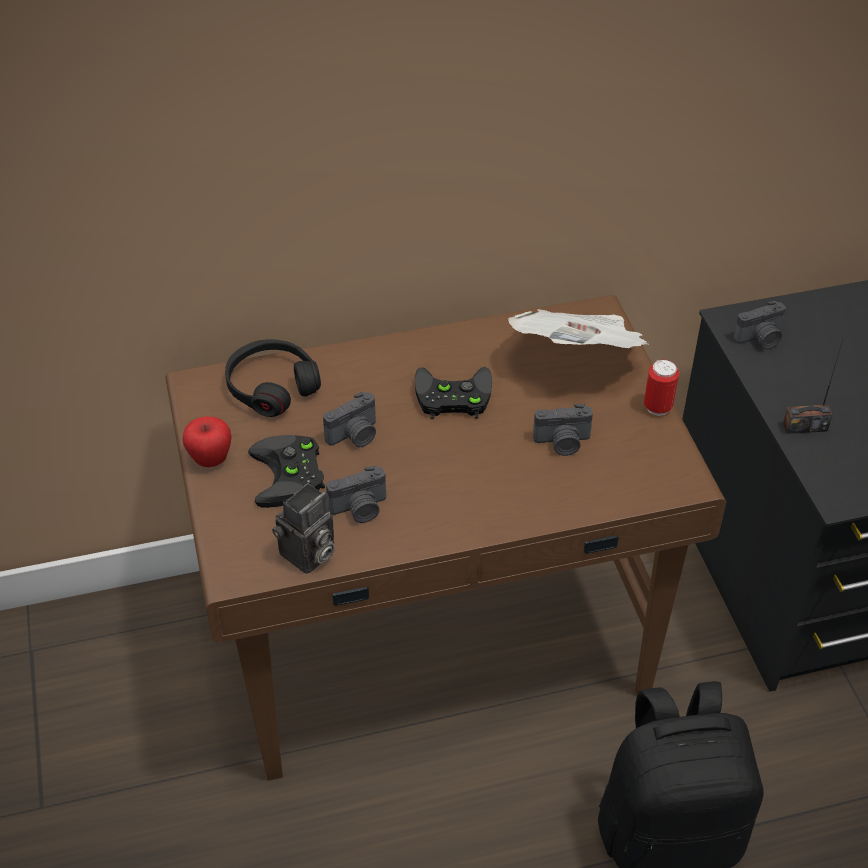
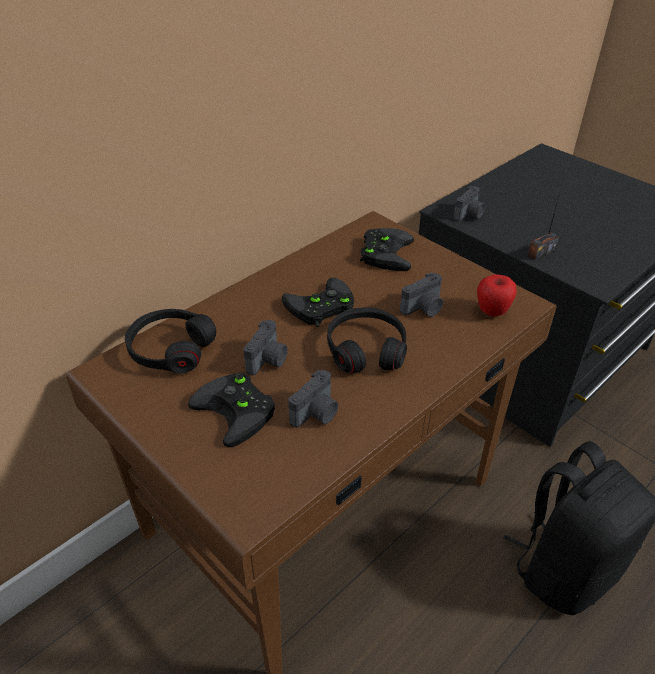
camera: 30 degrees left, 5 degrees down
apple [182,417,232,467] -> apple moved to [477,275,516,317]
camera [272,483,335,574] -> none
newspaper [508,309,649,348] -> black game controller [360,228,414,271]
can [644,359,679,416] -> none
none -> black headphones [327,307,407,373]

